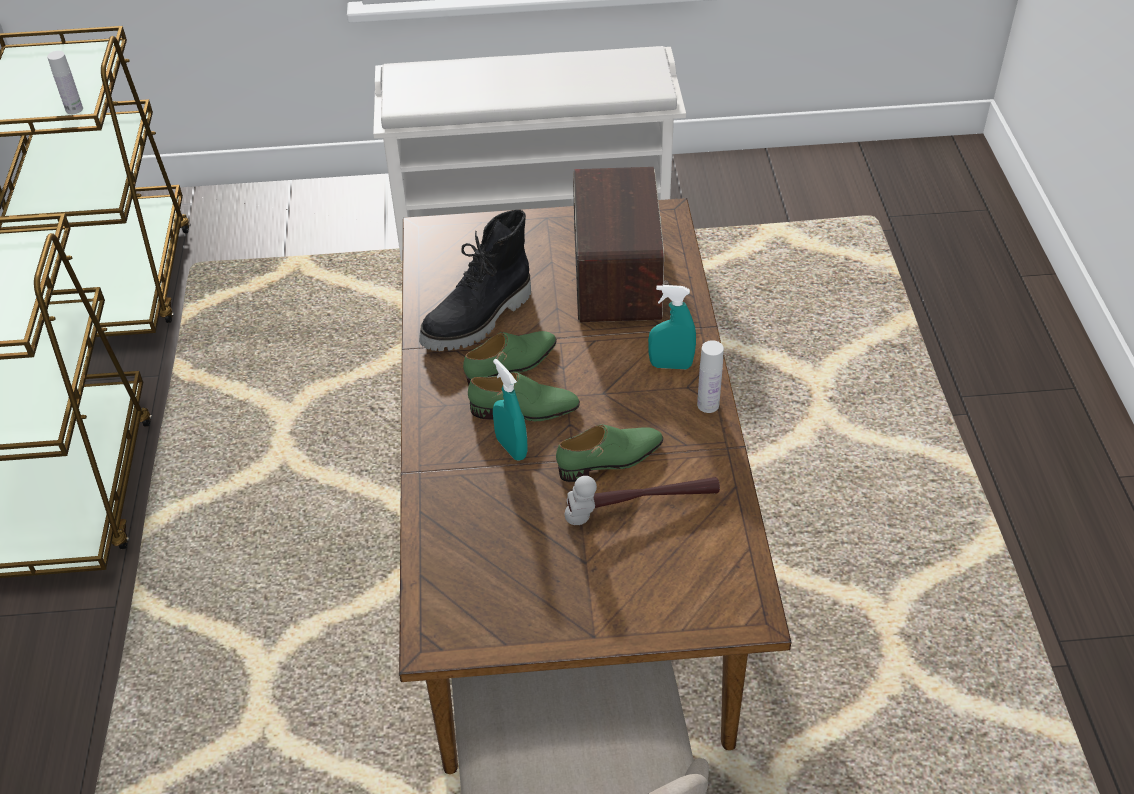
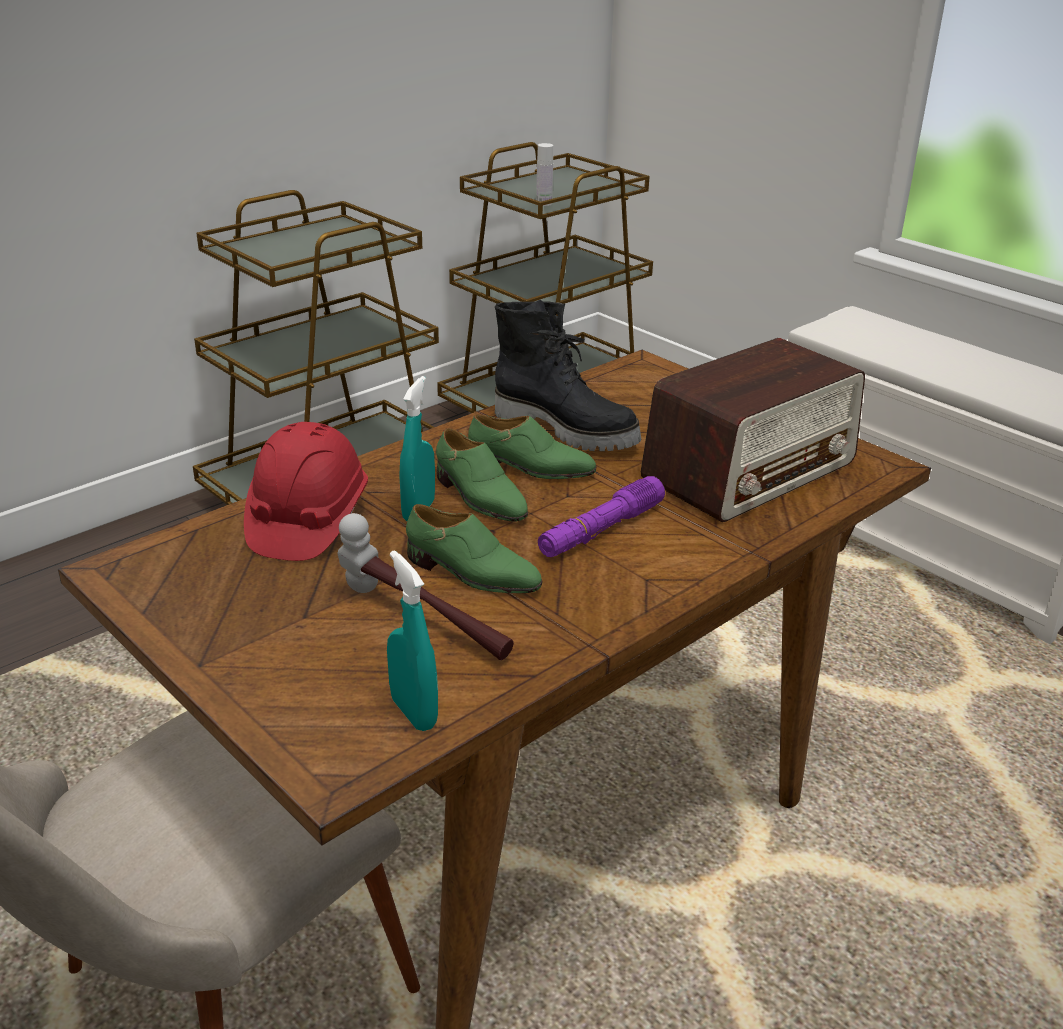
camera: 50 degrees right, 15 degrees down
black boot [419,210,531,351] -> black boot turned 150 degrees counterclockwise [495,300,641,451]
turquoise spray bottle [648,285,696,369] -> turquoise spray bottle moved to [387,550,438,731]
white bottle [697,340,724,413] -> none
none -> red hard hat [244,422,368,561]
none -> purple flashlight [538,476,665,557]

